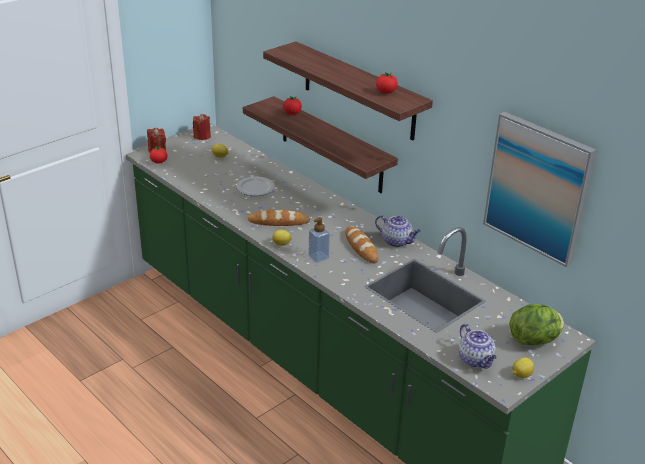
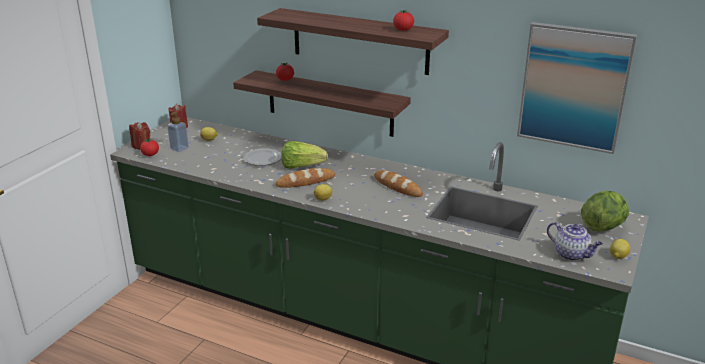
camera: 20 degrees left, 5 degrees down
soap dispenser [309,218,330,262] -> soap dispenser moved to [167,112,189,152]
teapot [375,215,421,247] -> none
none -> lettuce [282,141,328,169]

